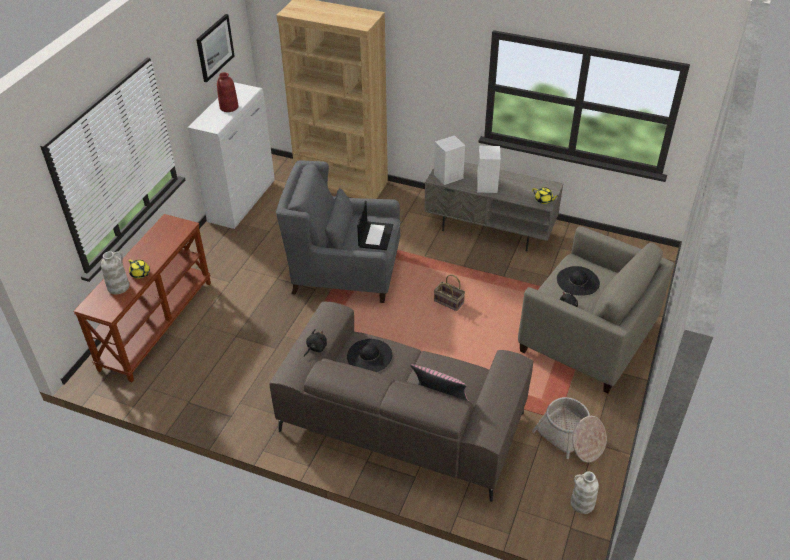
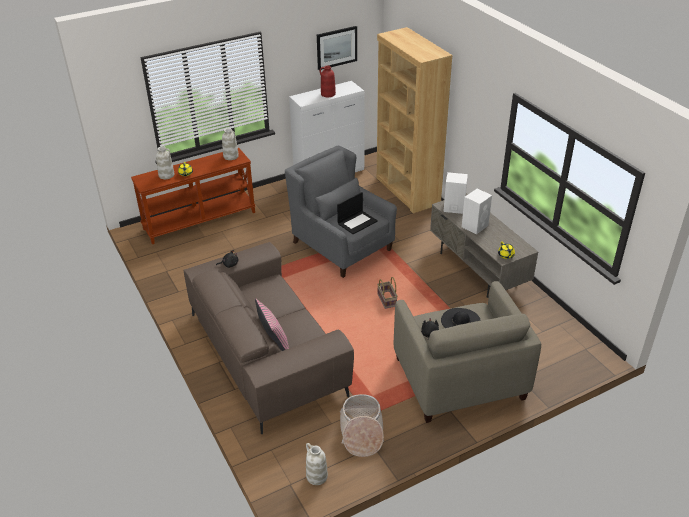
camera: 40 degrees right, 5 degrees down
black hat [347,339,392,372] -> none
none -> white vase [222,128,239,160]

